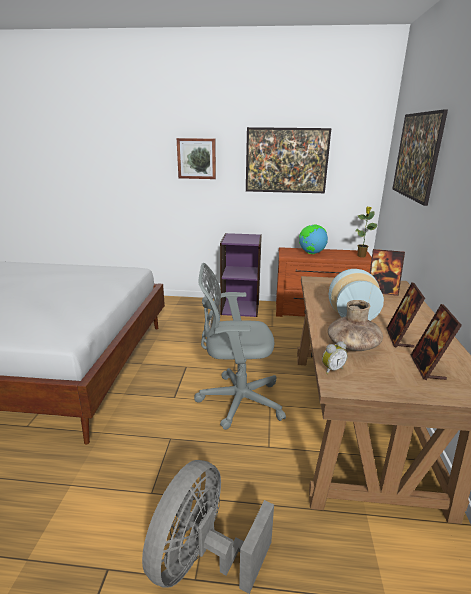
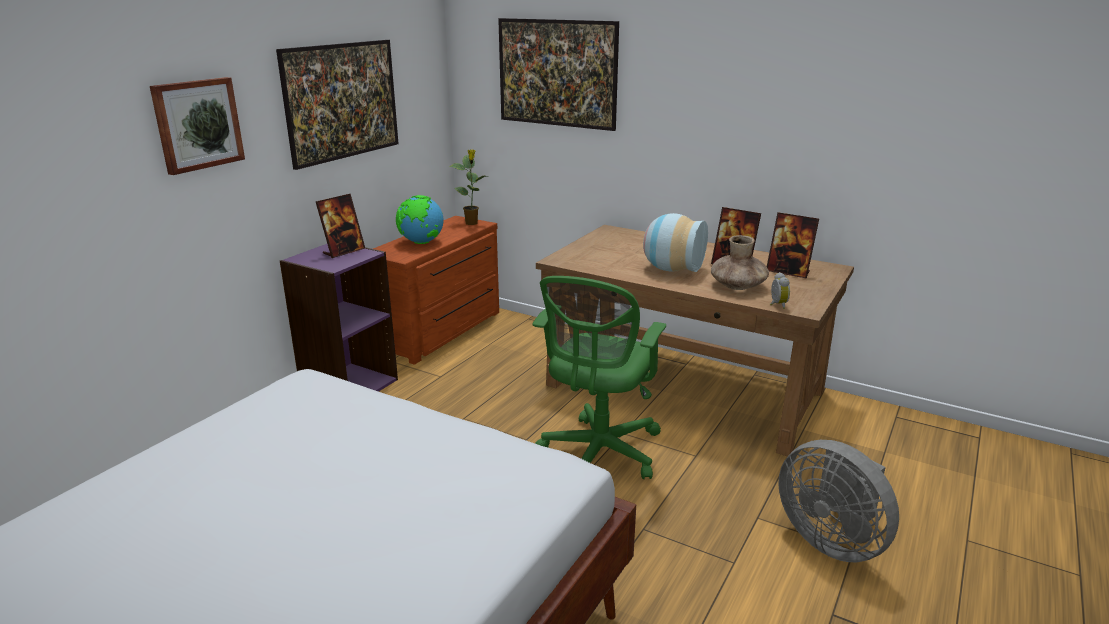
camera: 65 degrees left, 0 degrees up
grey office chair [194,263,286,430] -> green office chair [533,276,666,479]
picture frame [370,249,405,296] -> picture frame moved to [316,194,365,258]

